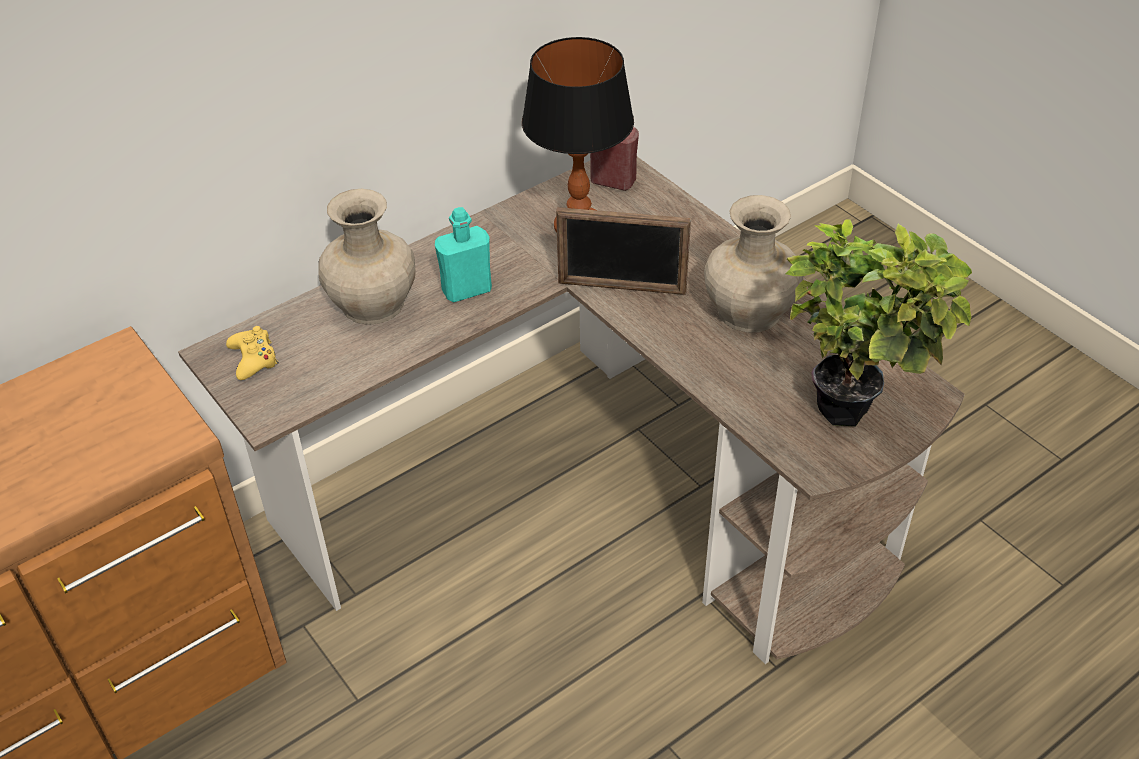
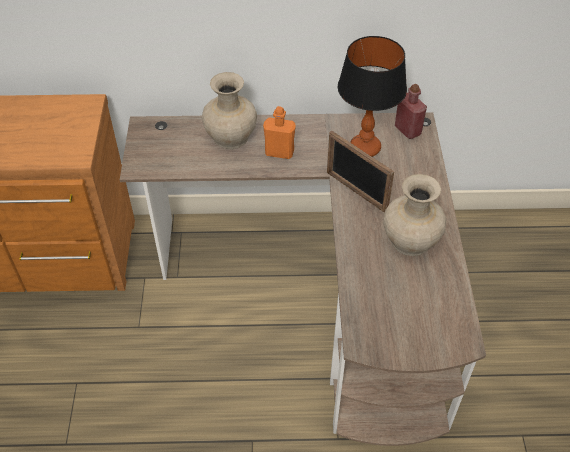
camera: 35 degrees right, 5 degrees up
yellow game controller [226,326,279,380] -> none
turquoise bottle [435,207,492,302] -> orange bottle [263,106,296,159]
potted plant [786,219,972,426] -> none

